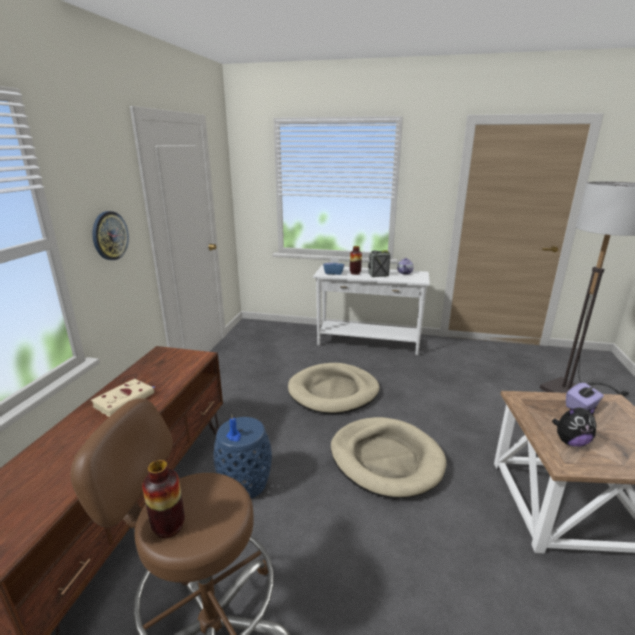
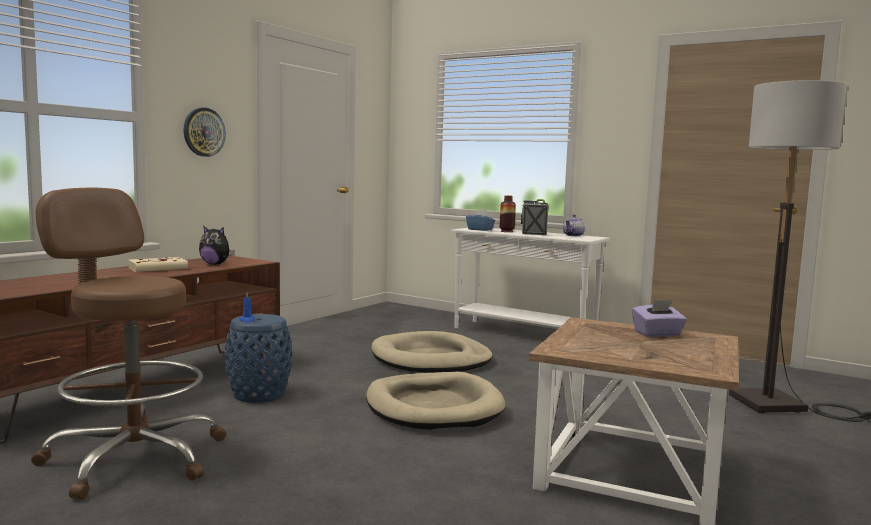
camera: 20 degrees right, 15 degrees down
vase [142,460,185,538] -> none
plush toy [552,407,596,447] -> plush toy moved to [199,226,235,265]

